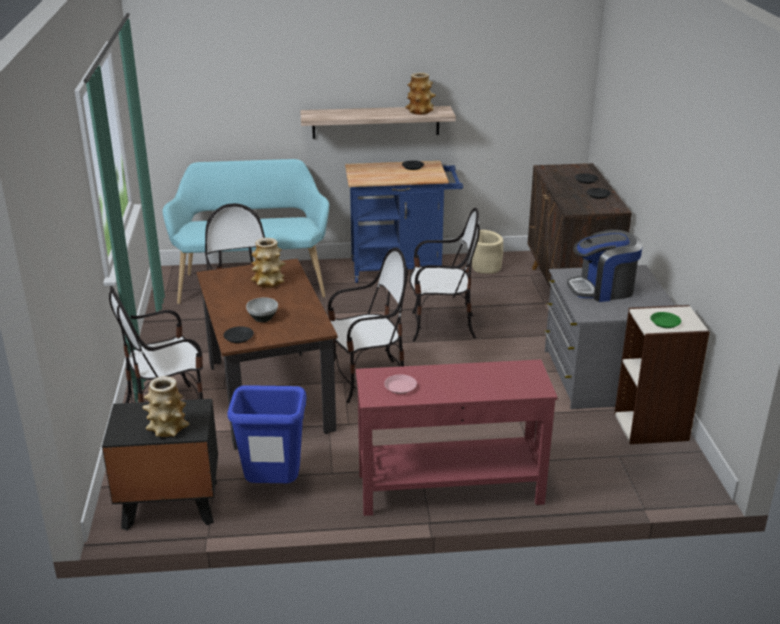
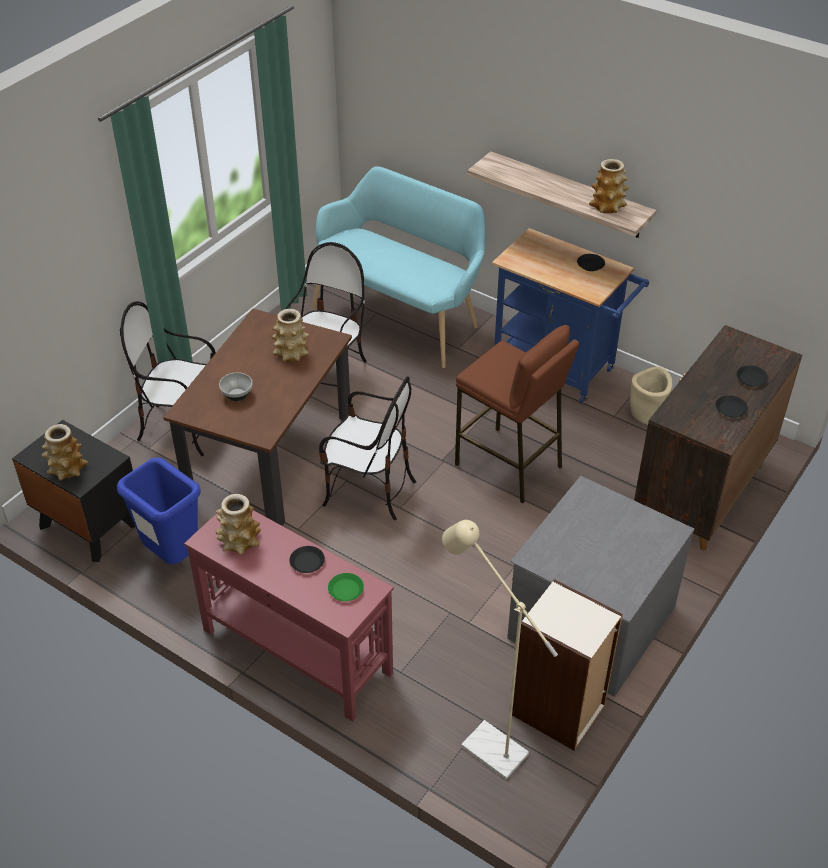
camera: 40 degrees right, 15 degrees up
black plate [223,326,254,343] -> black plate moved to [290,546,325,573]
pink plate [384,374,417,394] -> vase [216,494,261,555]
chair [409,208,480,341] -> brown stool [455,325,579,504]
coffee machine [567,229,643,302] -> none
green plate [650,312,681,328] -> green plate moved to [328,573,364,601]
none -> beige floor lamp [442,520,558,780]

